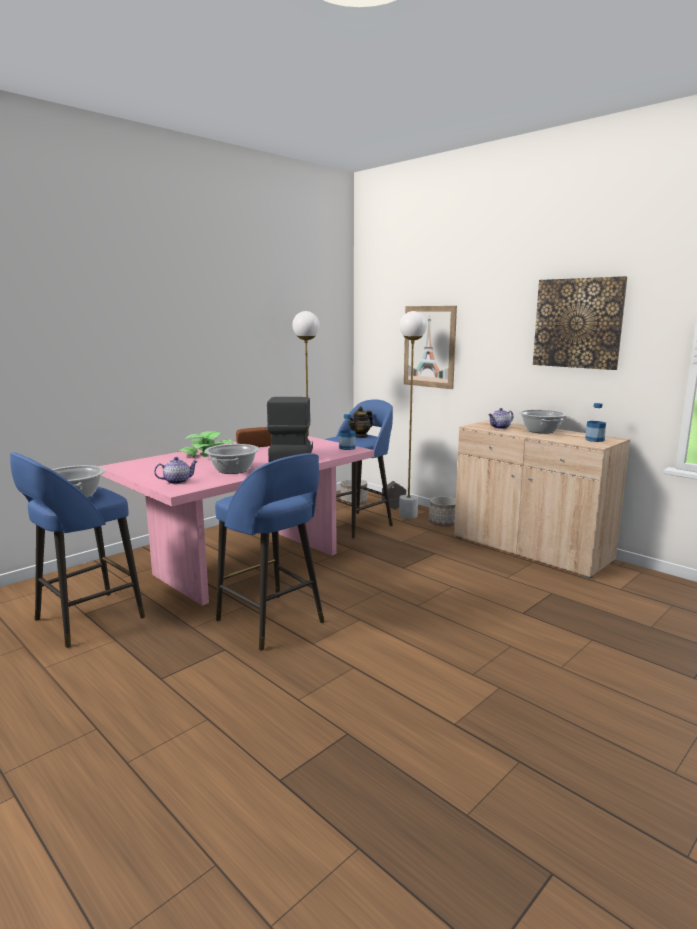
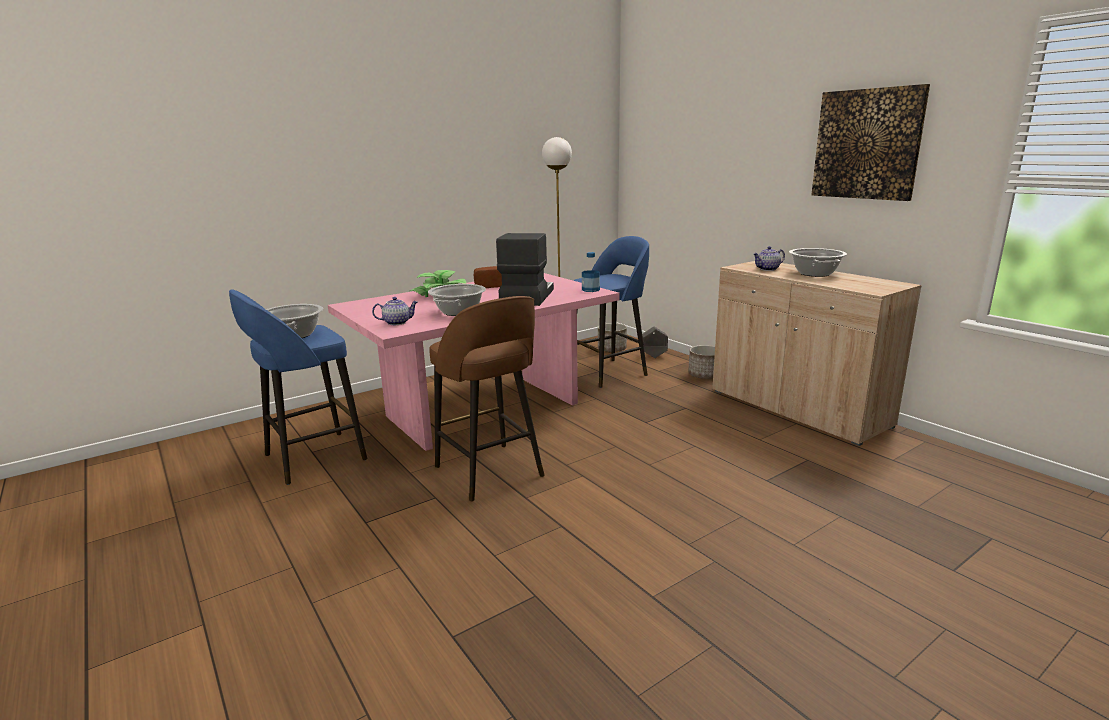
camera: 10 degrees right, 5 degrees up
blue stool [215,453,325,651] -> brown stool [429,296,544,502]
teapot [349,406,373,438] -> none
white floor lamp [399,311,427,519] -> none
picture [404,306,457,389] -> none
bottle [585,403,606,442] -> none

